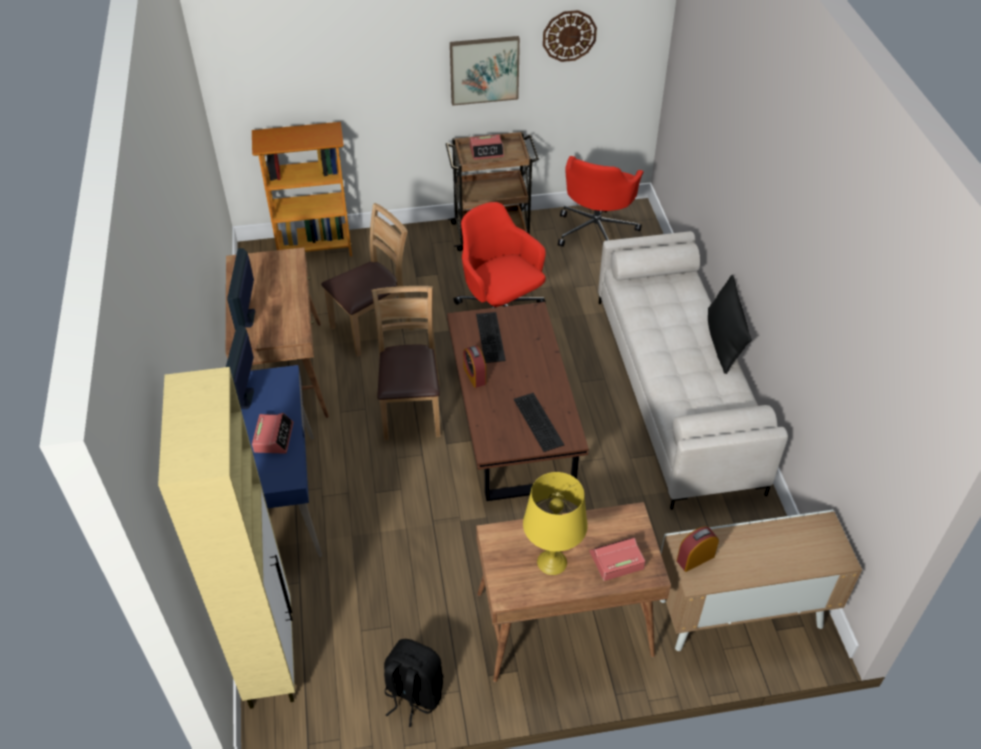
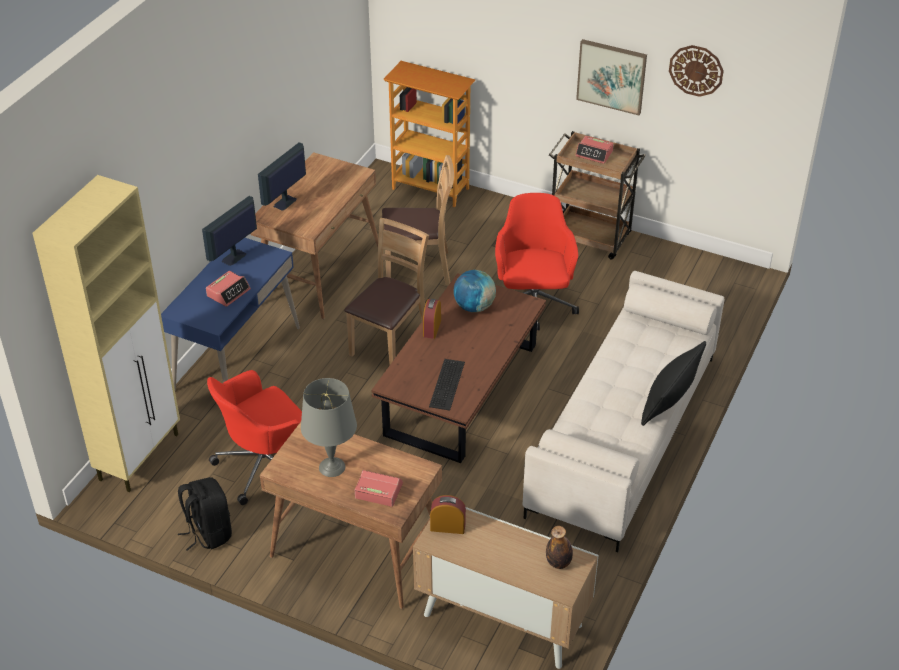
camera: 35 degrees right, 5 degrees down
keyboard [476,312,506,363] -> globe [453,270,496,312]
yellow table lamp [523,472,588,575] -> grey table lamp [301,378,357,477]
red office chair [558,156,644,247] -> red office chair moved to [207,370,302,505]
none -> bottle [546,526,573,569]

